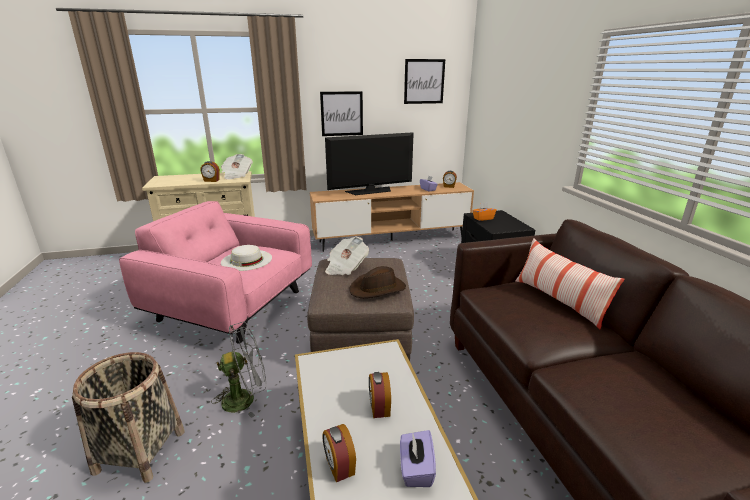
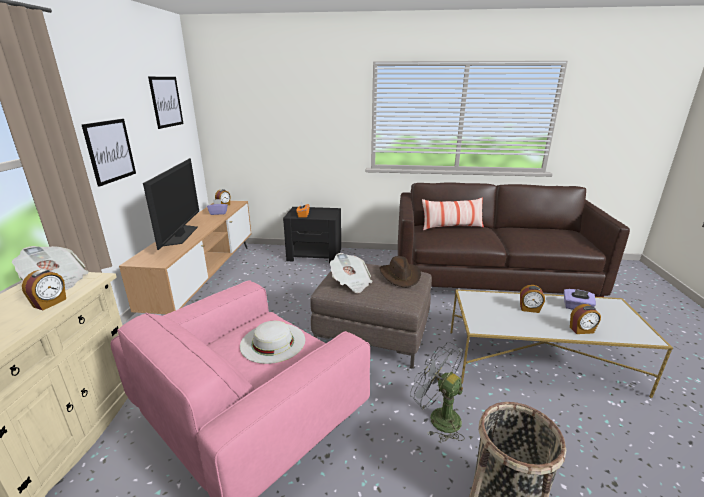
camera: 70 degrees left, 0 degrees up
grey fan [211,322,266,418] -> grey fan turned 45 degrees counterclockwise [410,342,465,442]

